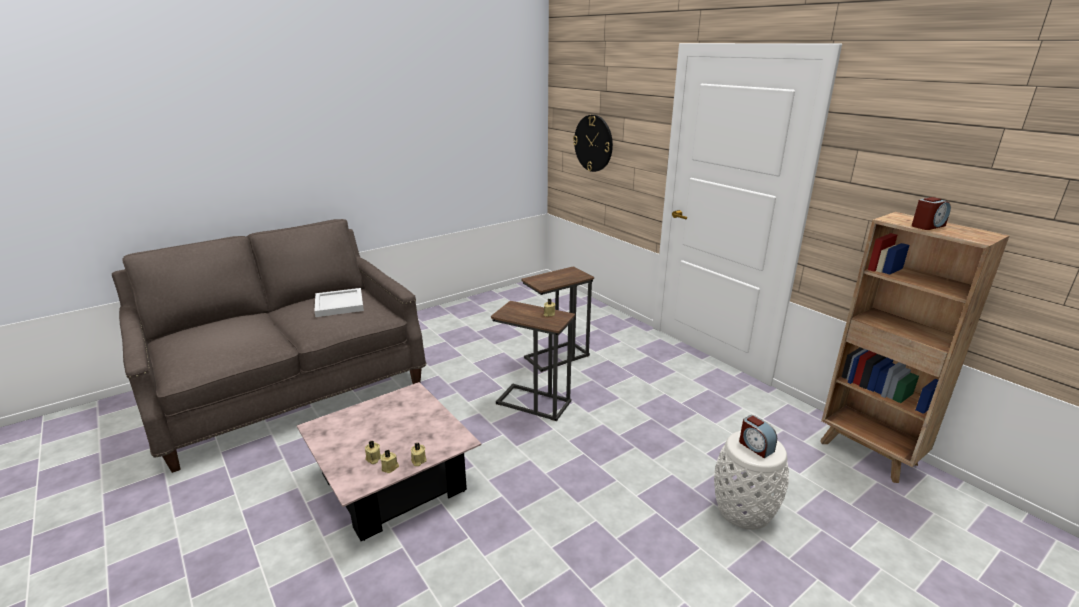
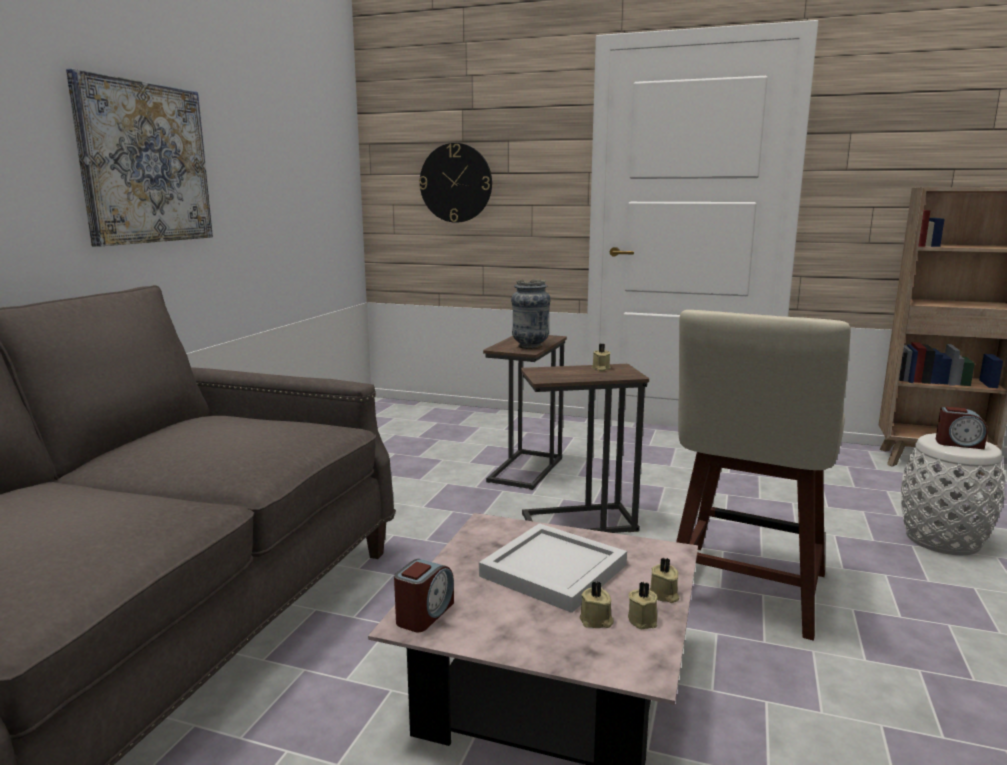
camera: 35 degrees left, 10 degrees down
white tray [314,288,364,317] -> white tray moved to [479,523,627,613]
alarm clock [912,197,951,230] -> alarm clock moved to [394,559,454,632]
none -> picture [66,68,213,247]
none -> vase [511,279,551,349]
none -> beige stool [676,310,851,641]

